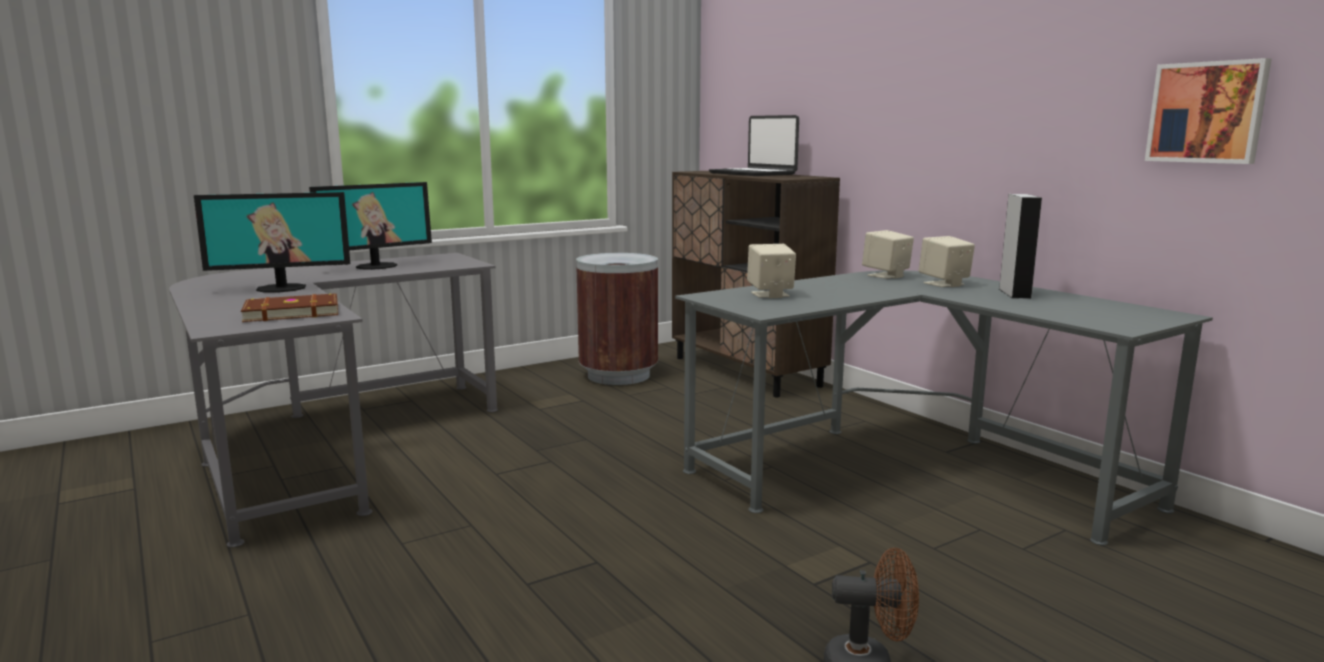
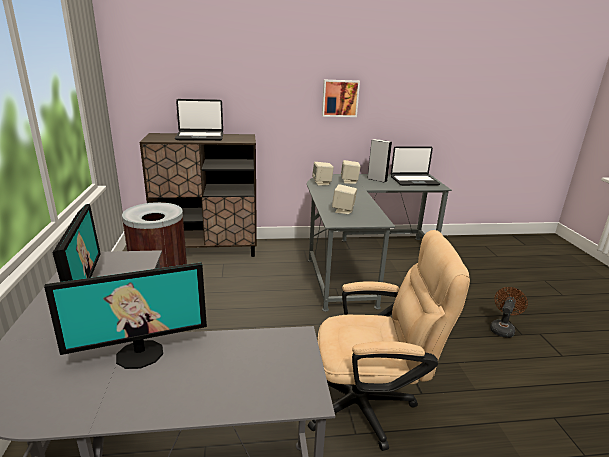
camera: 65 degrees left, 10 degrees up
monitor [194,192,350,293] -> monitor turned 60 degrees clockwise [44,262,207,369]
brown book [241,293,338,322] -> none
picture [1145,58,1272,164] -> picture moved to [322,80,360,117]
none -> beige office chair [308,230,470,451]
none -> laptop [391,146,440,186]

